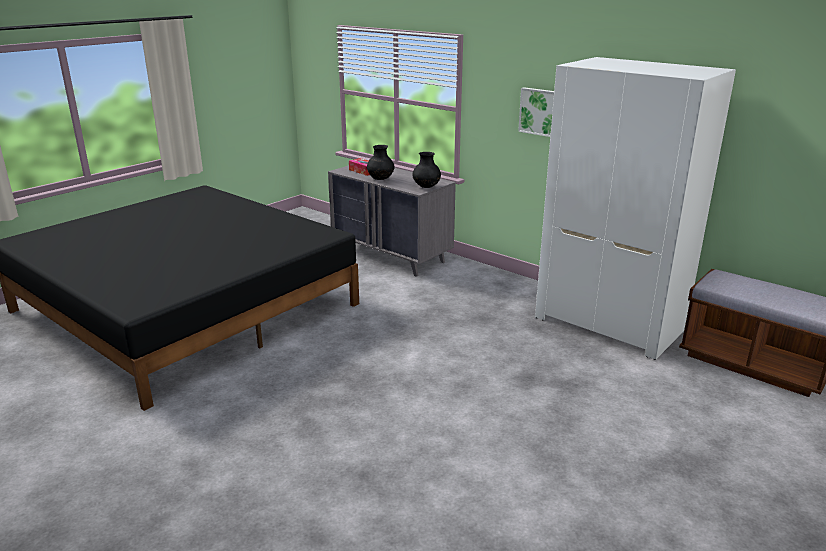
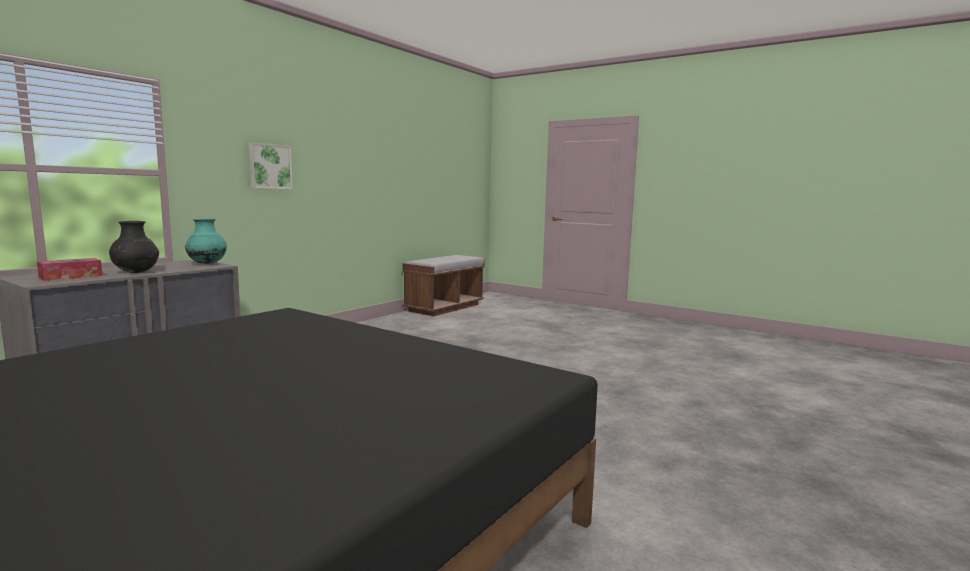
camera: 95 degrees left, 15 degrees down
black vase [412,152,441,188] -> turquoise vase [185,218,227,264]
white wardrobe [535,57,736,360] -> none

